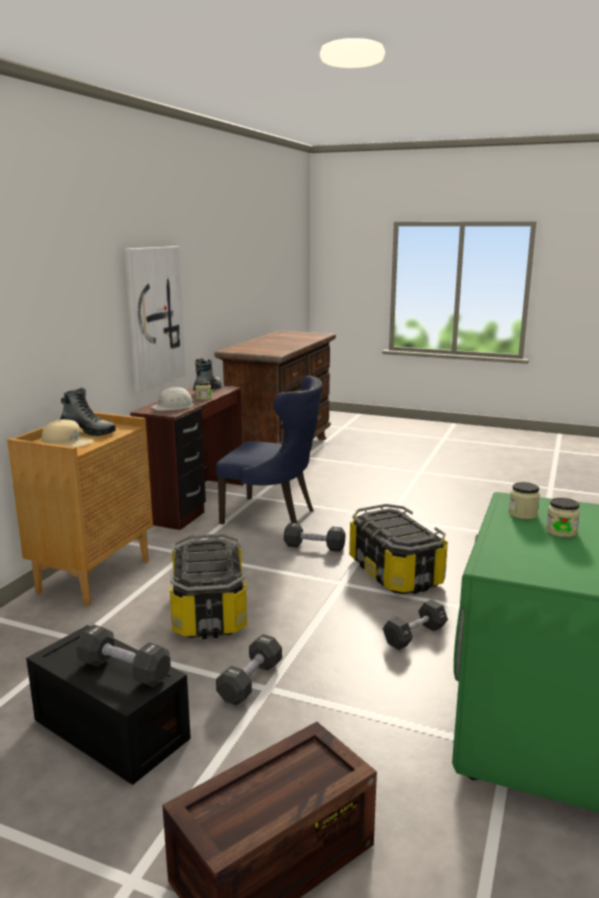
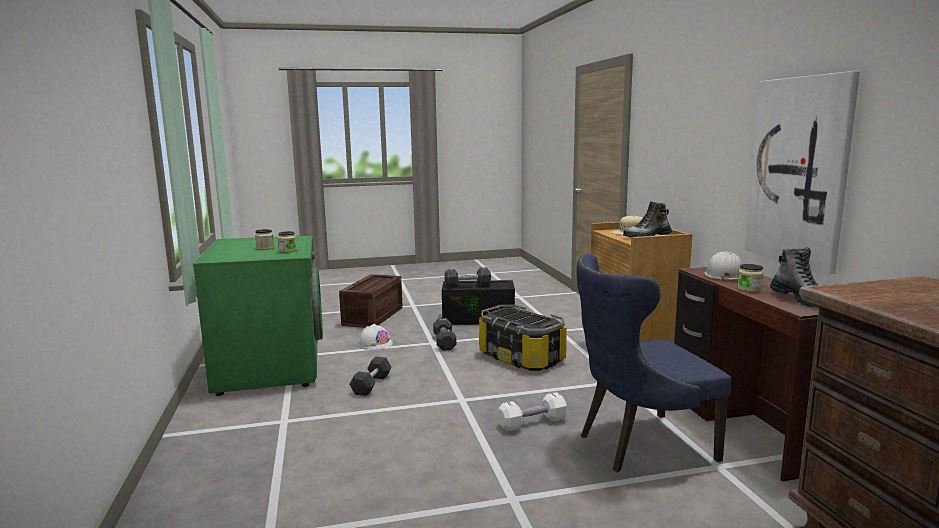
camera: 145 degrees right, 5 degrees down
black dumbbell [284,523,345,552] -> white dumbbell [498,392,567,432]
storage box [349,504,448,594] -> none
none -> white hard hat [359,324,393,350]

